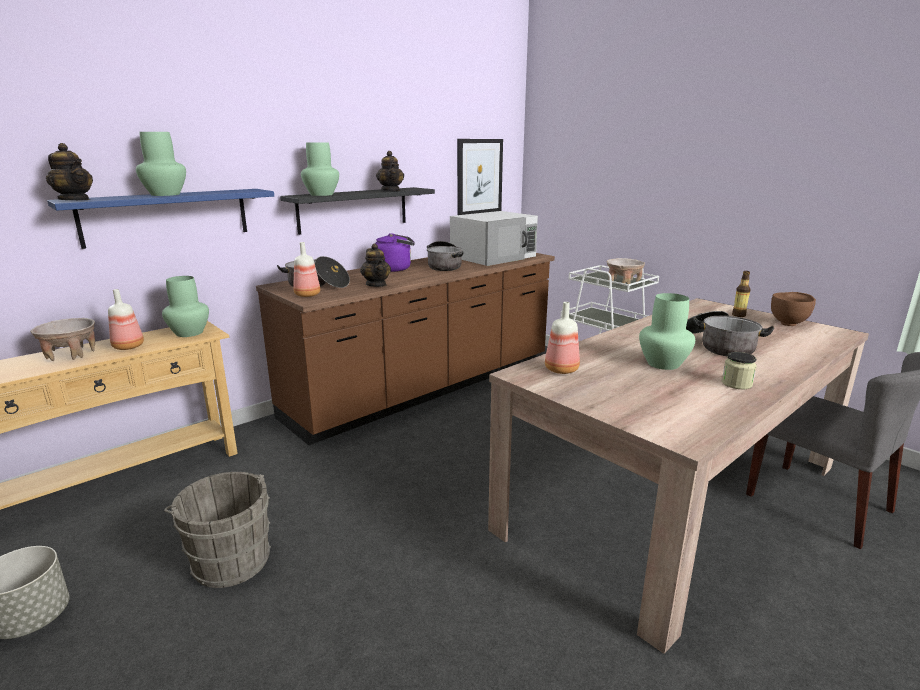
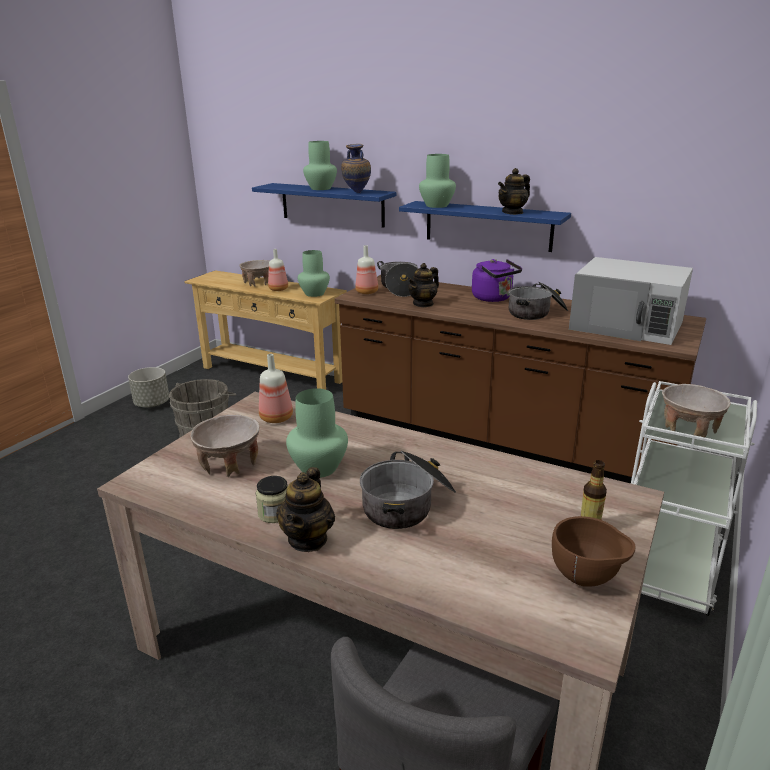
camera: 70 degrees right, 5 degrees up
teapot [46,143,93,200] -> teapot moved to [276,467,335,552]
black shelf [280,187,435,235] -> blue shelf [399,201,571,252]
picture [457,139,503,215] -> none
none -> beige bowl [190,415,260,477]
none -> vase [341,144,371,193]

